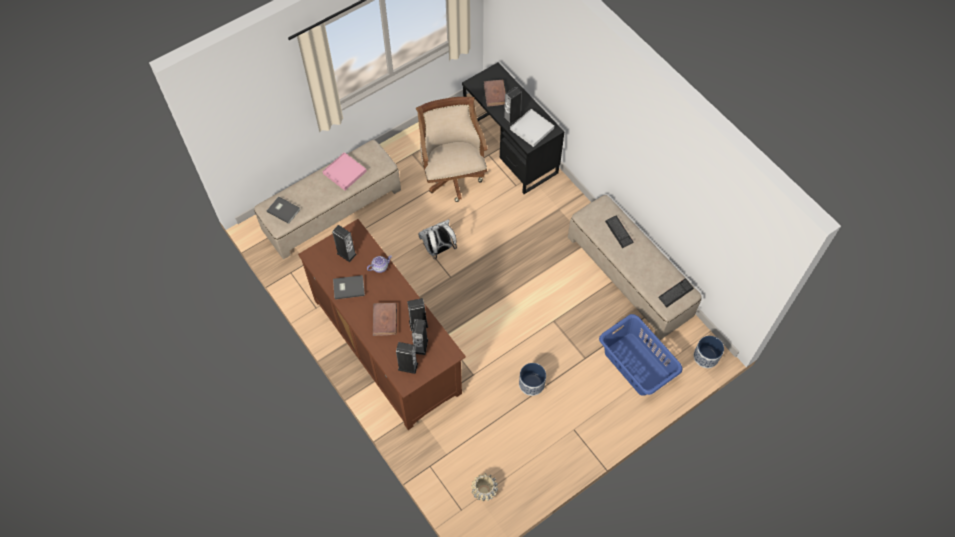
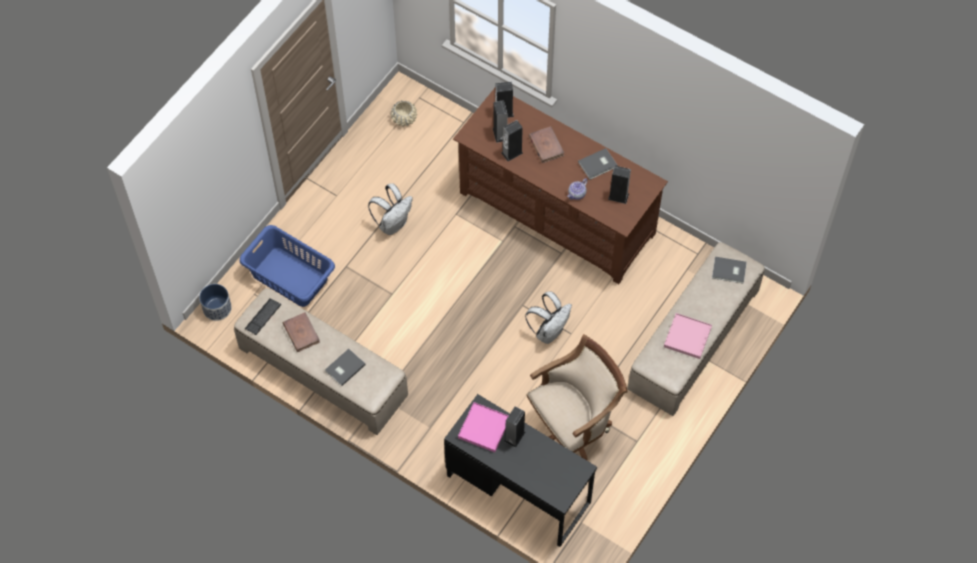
camera: 160 degrees right, 0 degrees up
office chair [416,97,487,202] -> office chair turned 90 degrees counterclockwise [527,334,628,460]
brown book [484,80,506,107] -> brown book moved to [283,312,320,352]
white tray [510,109,554,147] -> pink tray [458,402,509,452]
planter [519,363,546,396] -> white backpack [368,183,413,235]
keyboard [605,215,633,248] -> grey book [325,349,366,386]

